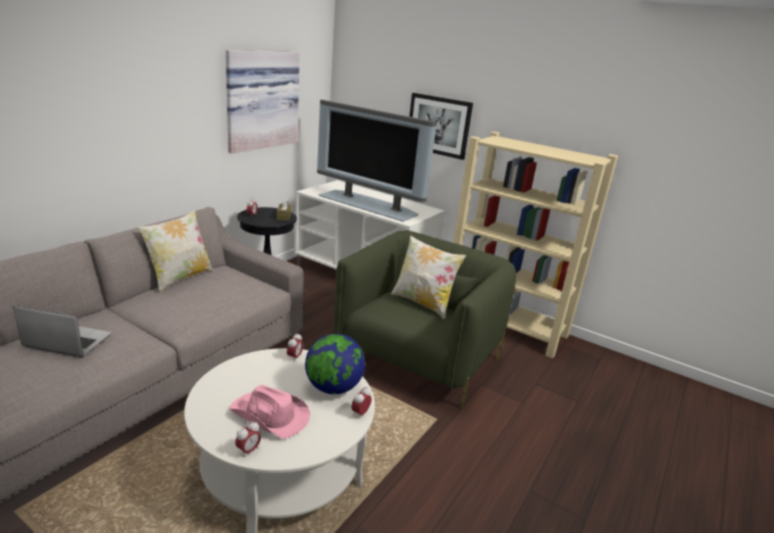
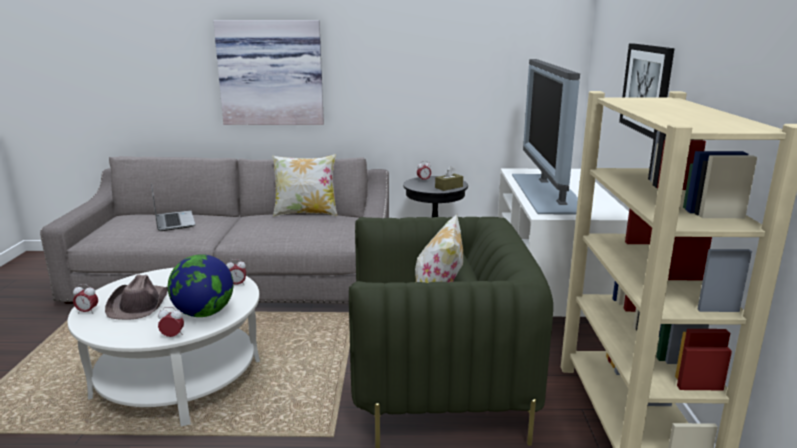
camera: 60 degrees right, 5 degrees down
picture [226,50,300,154] -> picture moved to [213,20,324,125]
pink hat [230,385,310,439] -> brown hat [105,275,168,320]

